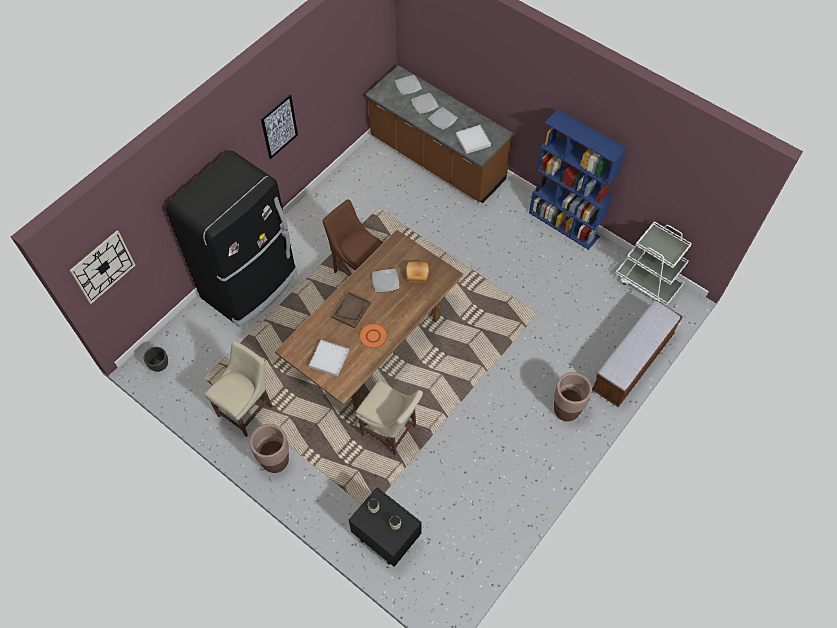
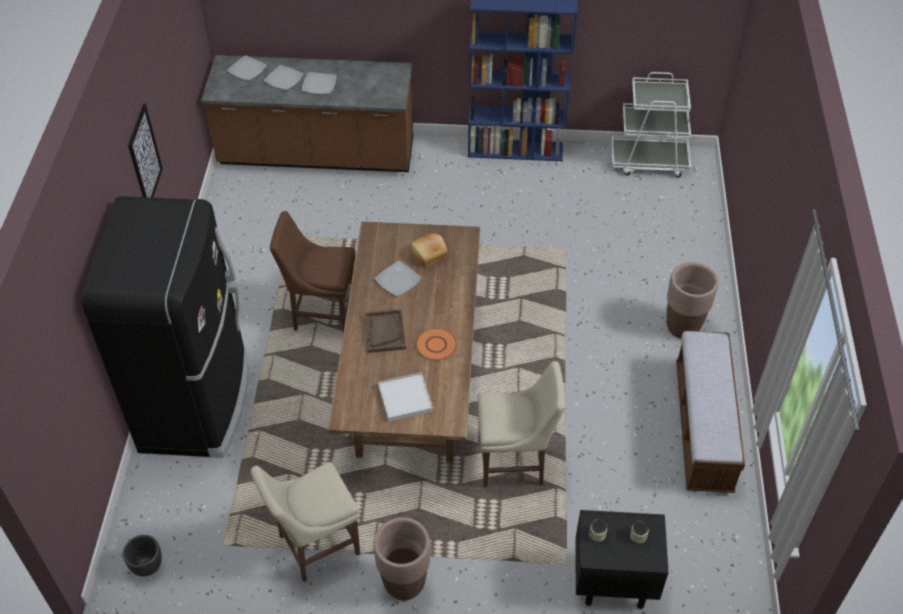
camera: 35 degrees left, 10 degrees down
wall clock [69,230,135,304] -> none
beige chair [204,341,273,437] -> beige chair turned 120 degrees counterclockwise [251,462,360,582]
white tray [456,125,491,154] -> none
bench [592,300,683,407] -> bench moved to [676,331,745,493]

